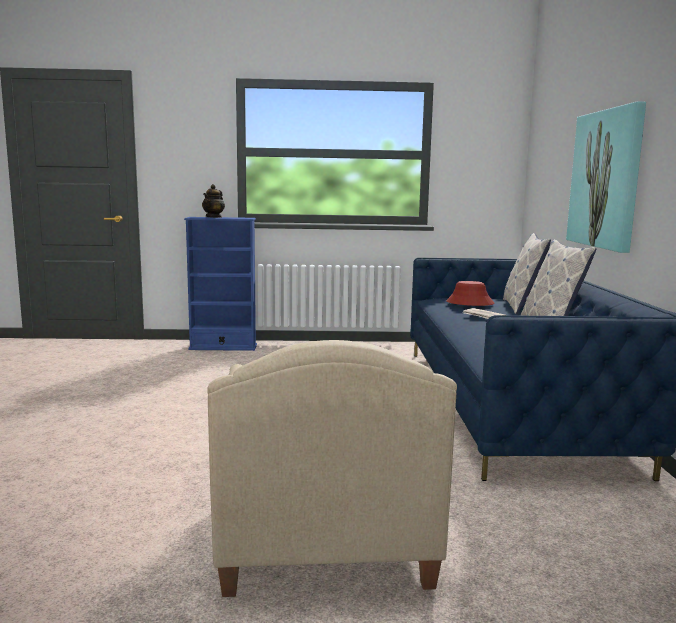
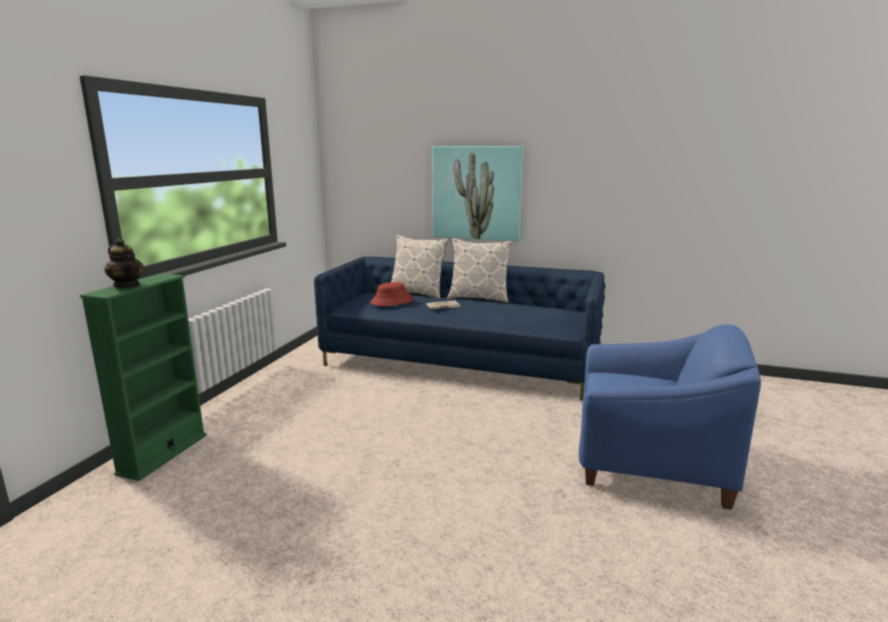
camera: 70 degrees left, 5 degrees up
blue bookcase [184,217,257,351] -> green bookcase [80,273,207,481]
beige armchair [207,340,457,597] -> blue armchair [579,324,761,510]

